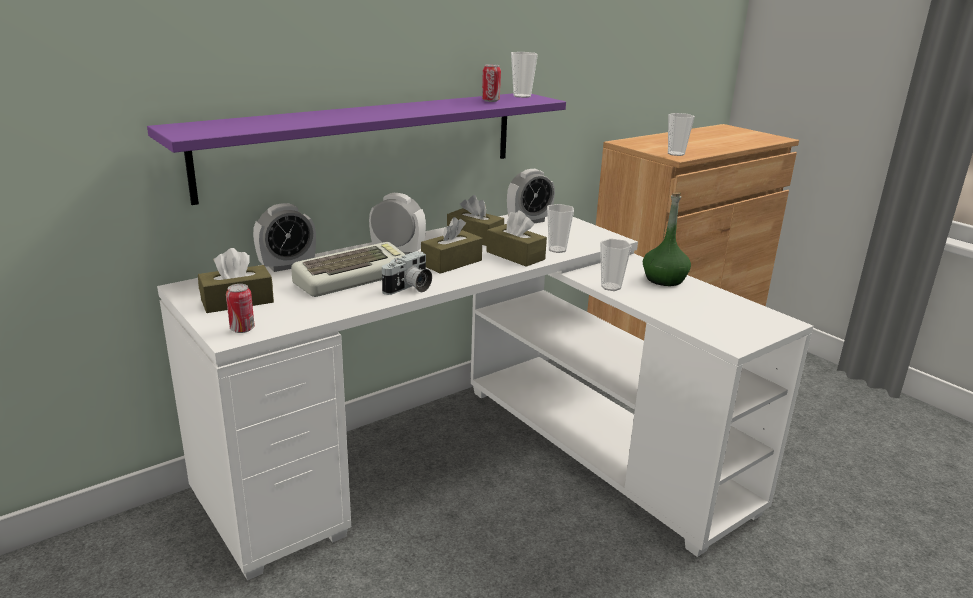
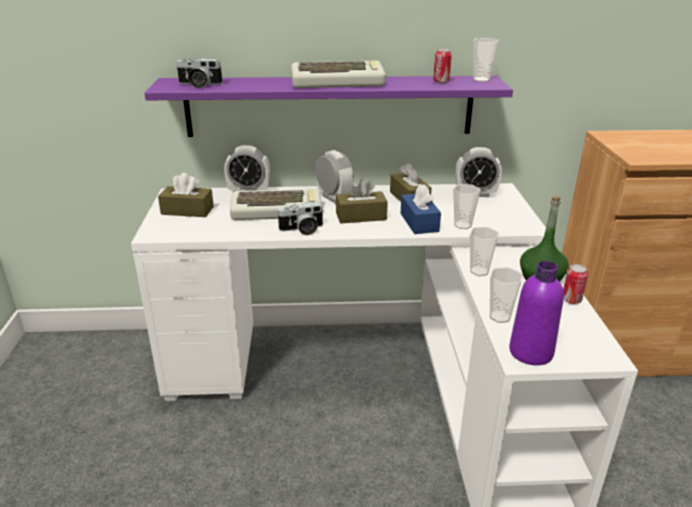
camera: 35 degrees right, 5 degrees up
can [226,284,255,333] -> can moved to [563,264,588,304]
brown tissue box [486,210,547,267] -> blue tissue box [401,184,441,234]
cup [668,113,695,156] -> cup moved to [490,267,523,323]
none -> camera [176,58,223,88]
none -> keyboard [291,61,386,88]
none -> purple bottle [509,261,564,365]

